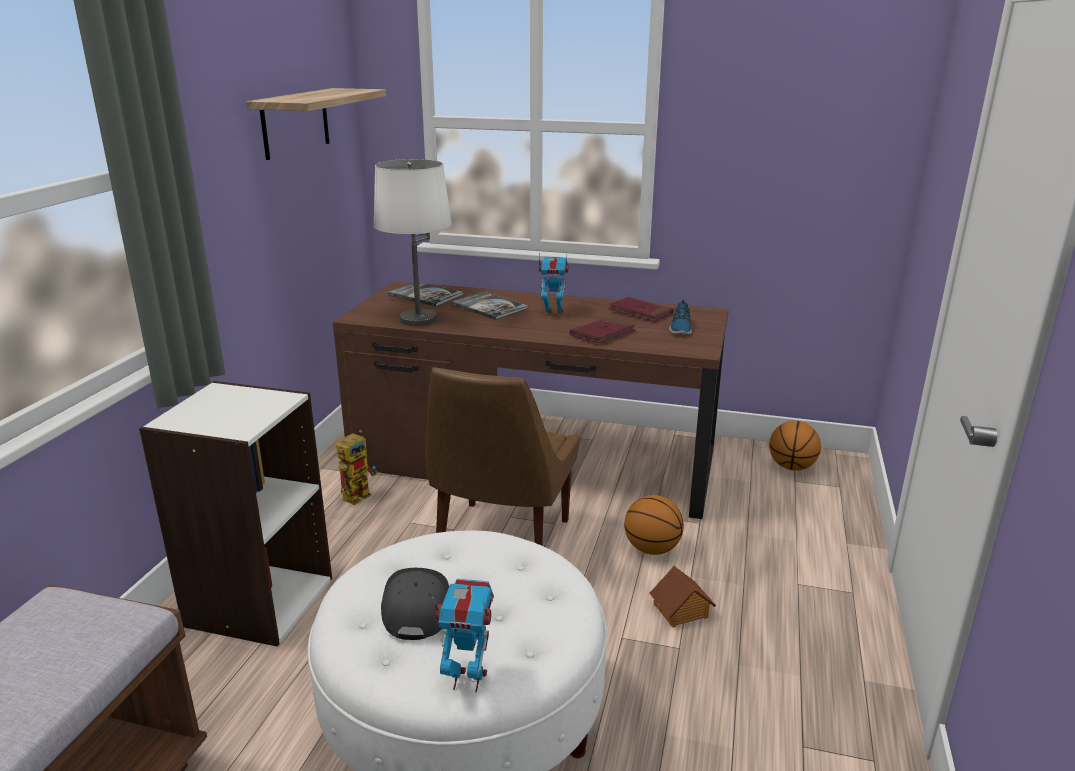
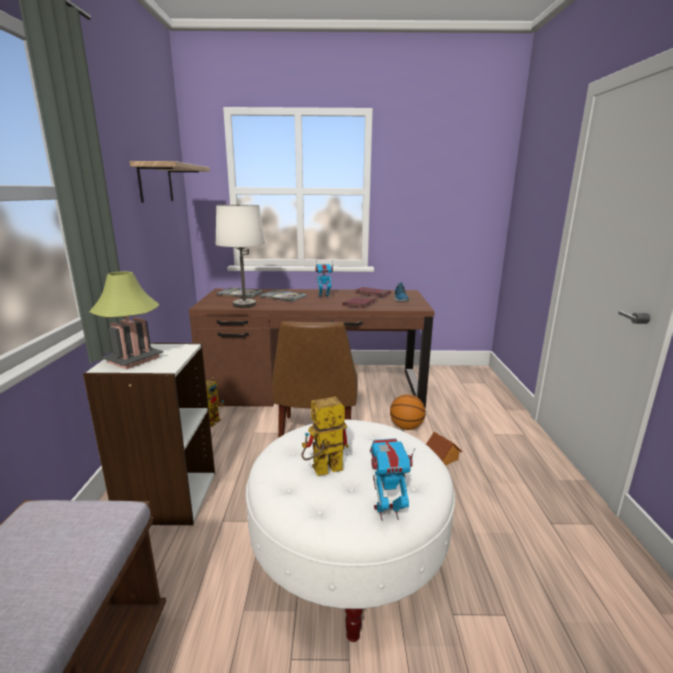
camera: 15 degrees left, 5 degrees down
grey cap [381,568,449,640] -> toy robot [301,397,349,476]
basketball [769,421,821,471] -> none
none -> table lamp [89,271,163,369]

